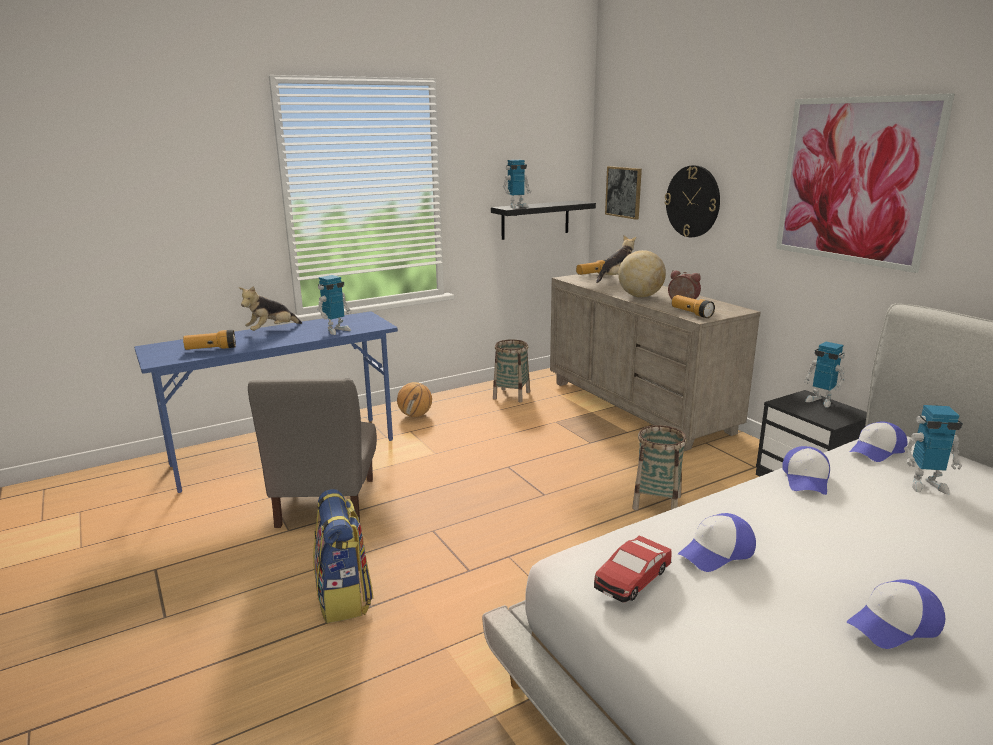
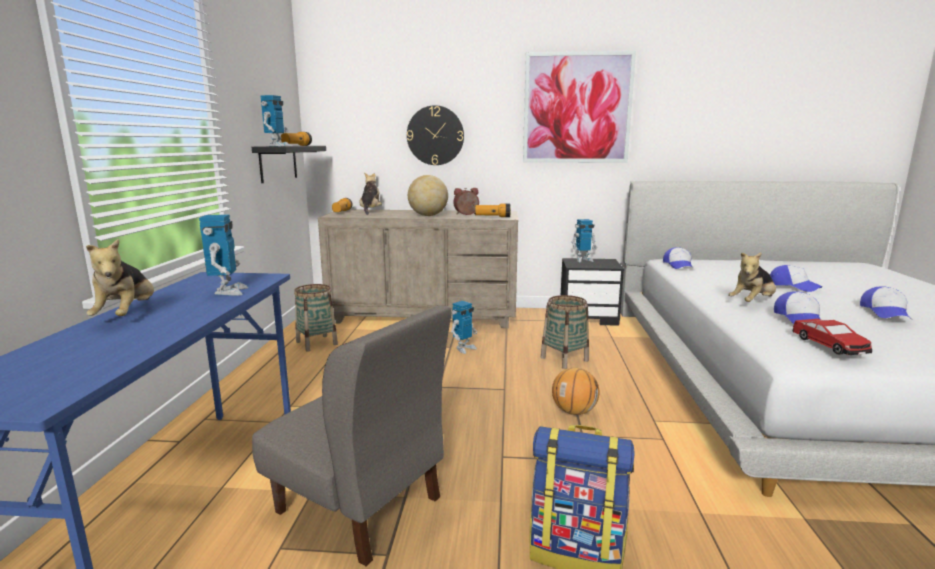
camera: 55 degrees left, 5 degrees down
flashlight [183,330,236,350] -> flashlight moved to [281,132,312,146]
basketball [397,382,432,417] -> basketball moved to [552,368,599,415]
picture [605,166,642,220] -> none
cap [782,446,830,495] -> cap moved to [770,265,822,292]
toy robot [904,405,963,495] -> toy robot moved to [451,301,477,354]
none -> plush toy [728,252,776,302]

